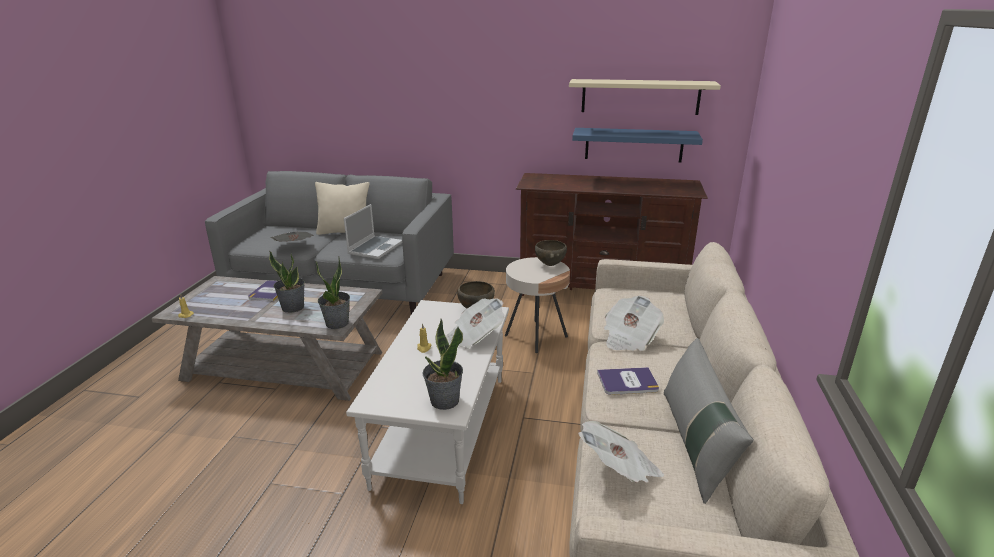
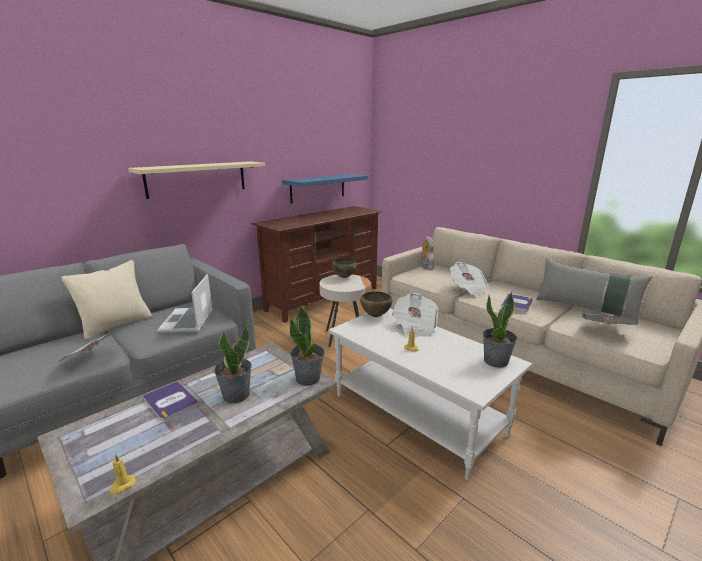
camera: 55 degrees left, 5 degrees down
laptop [344,204,402,259] -> laptop turned 150 degrees counterclockwise [157,274,213,333]
beige shelf [569,79,721,115] -> beige shelf moved to [128,161,265,199]
none -> plush toy [421,236,435,270]

